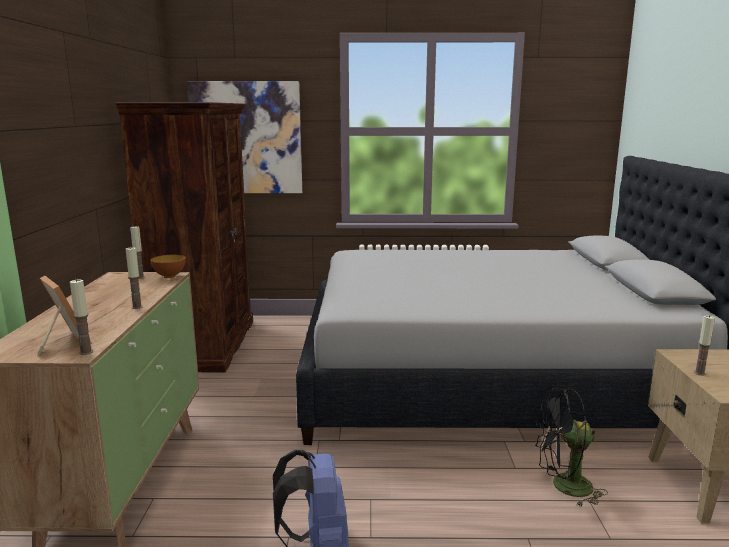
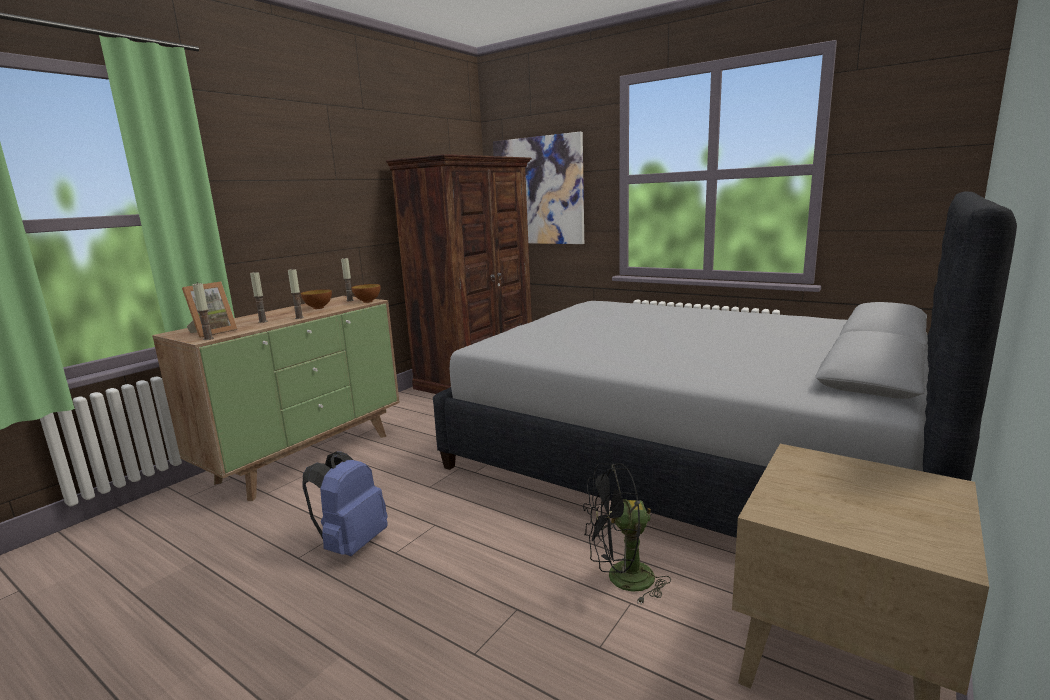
camera: 35 degrees right, 0 degrees up
picture frame [37,276,92,356] -> picture frame turned 45 degrees clockwise [182,282,237,338]
black fan [535,388,608,507] -> black fan turned 45 degrees counterclockwise [583,463,671,604]
candle [694,315,715,376] -> candle moved to [250,271,268,323]
none -> bowl [301,289,332,309]

